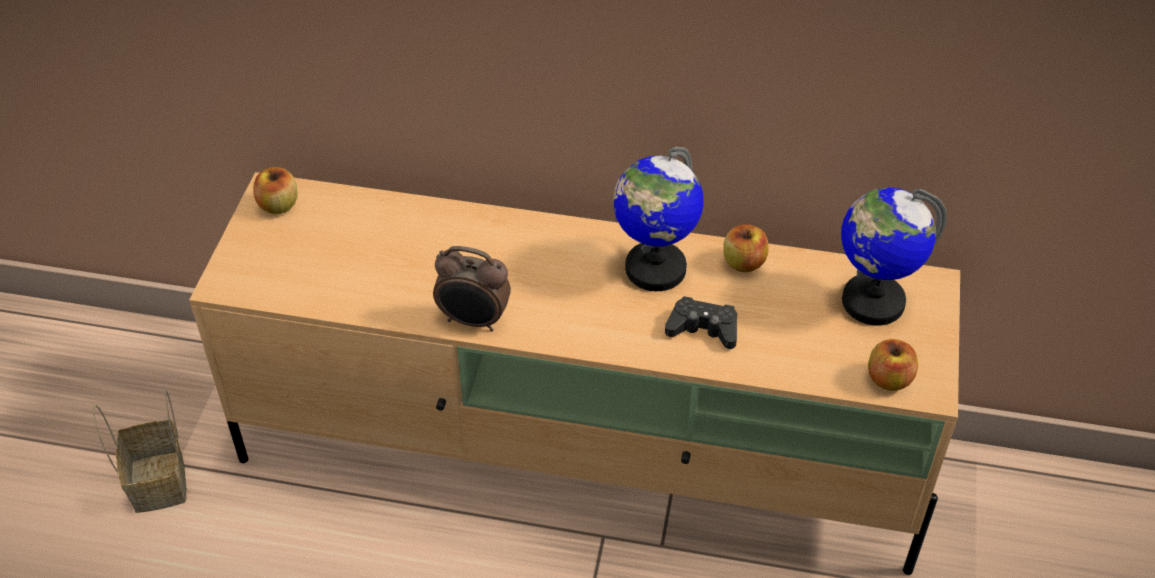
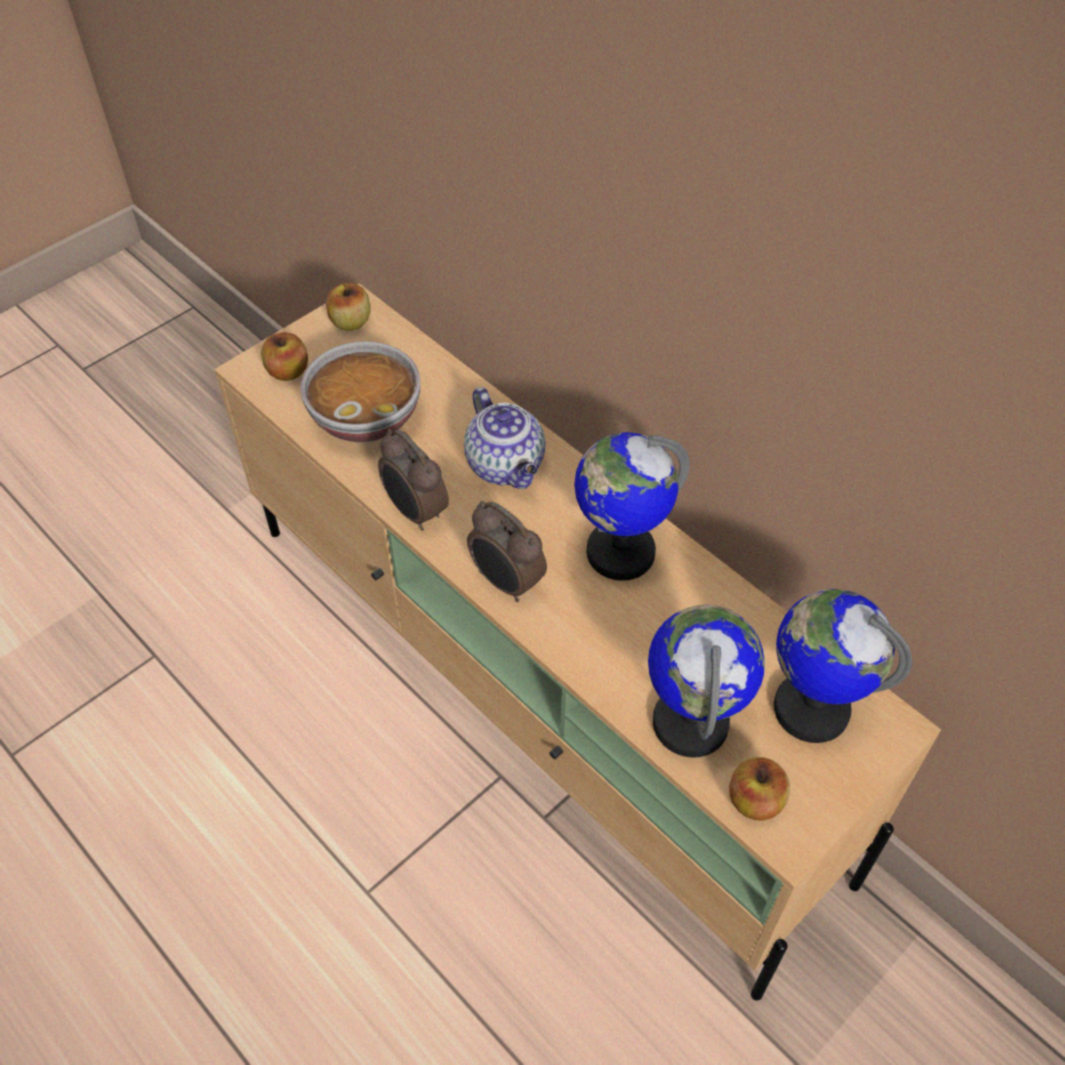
camera: 35 degrees right, 5 degrees up
basket [93,390,186,513] -> none
black game controller [665,296,737,349] -> none
apple [723,224,768,272] -> apple moved to [261,332,308,381]
none -> bowl [301,341,420,443]
none -> teapot [464,387,545,489]
none -> alarm clock [467,501,547,602]
none -> globe [648,605,765,758]

